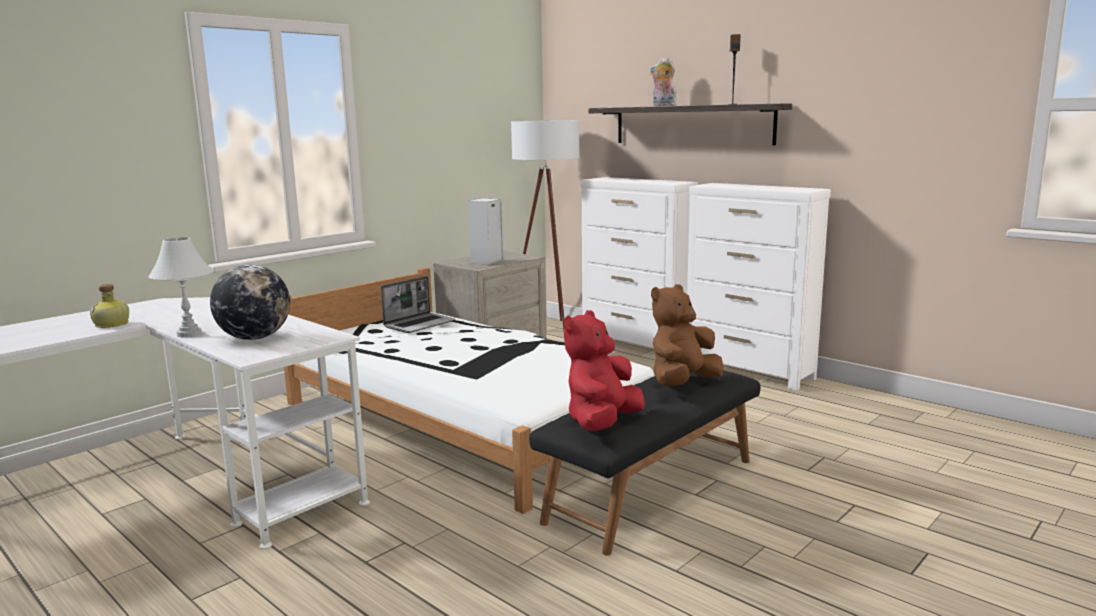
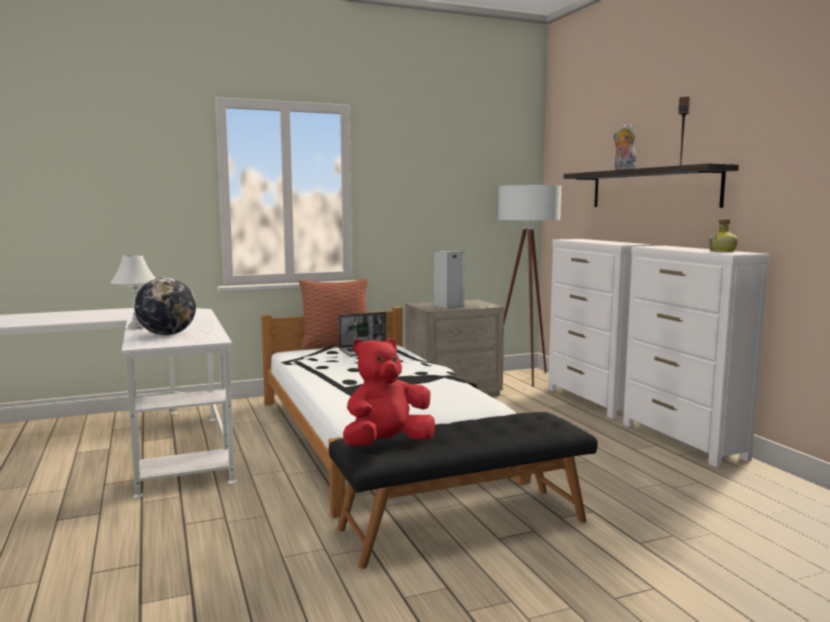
camera: 25 degrees right, 5 degrees down
bottle [90,284,129,328] -> bottle moved to [708,219,738,252]
brown plush toy [651,284,723,387] -> none
none -> pillow [299,279,367,349]

